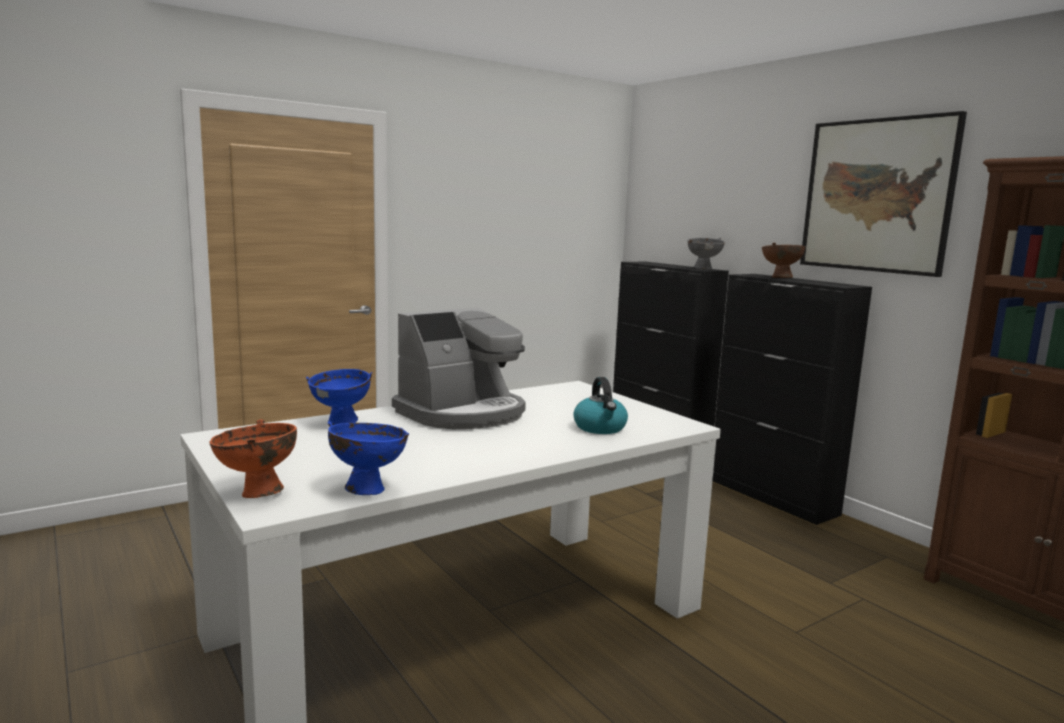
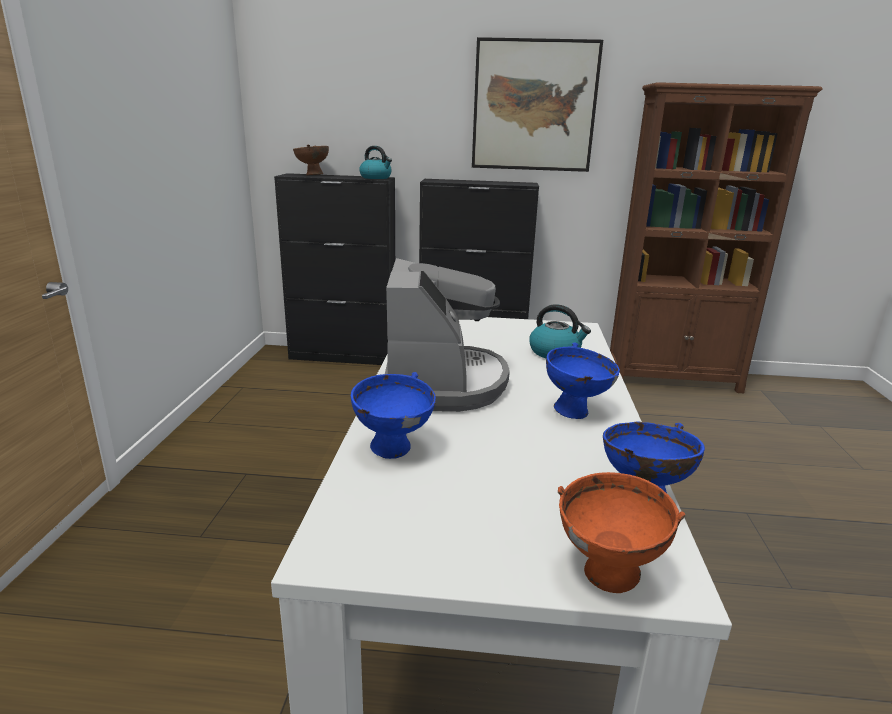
camera: 50 degrees left, 10 degrees up
grey bowl [688,237,725,270] -> kettle [359,146,392,179]
brown bowl [762,243,805,278] -> brown bowl moved to [293,145,329,175]
none -> blue bowl [546,342,620,419]

